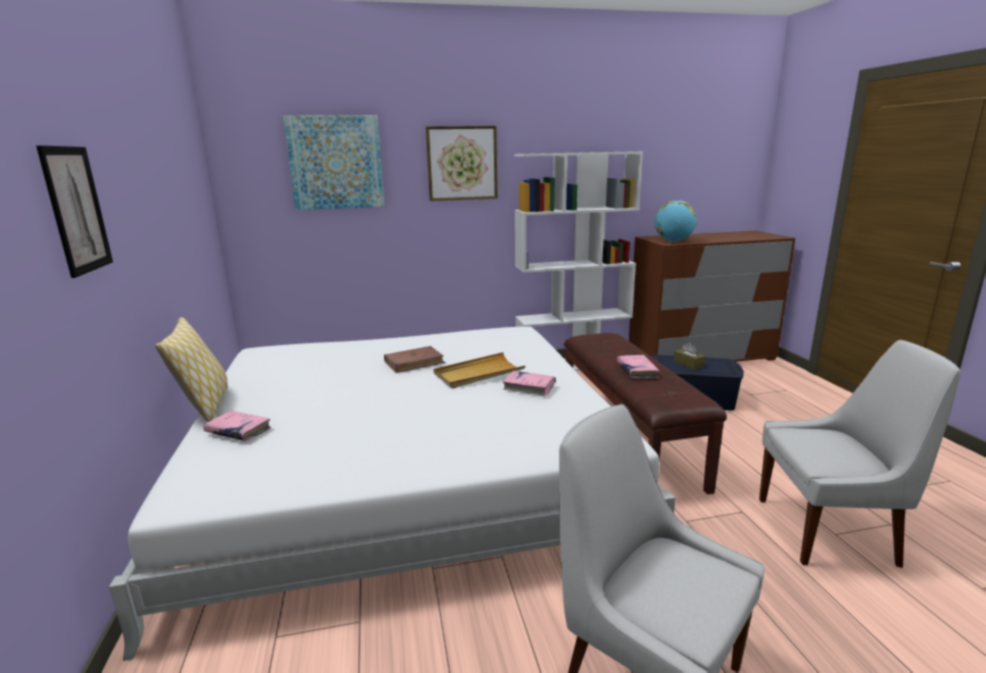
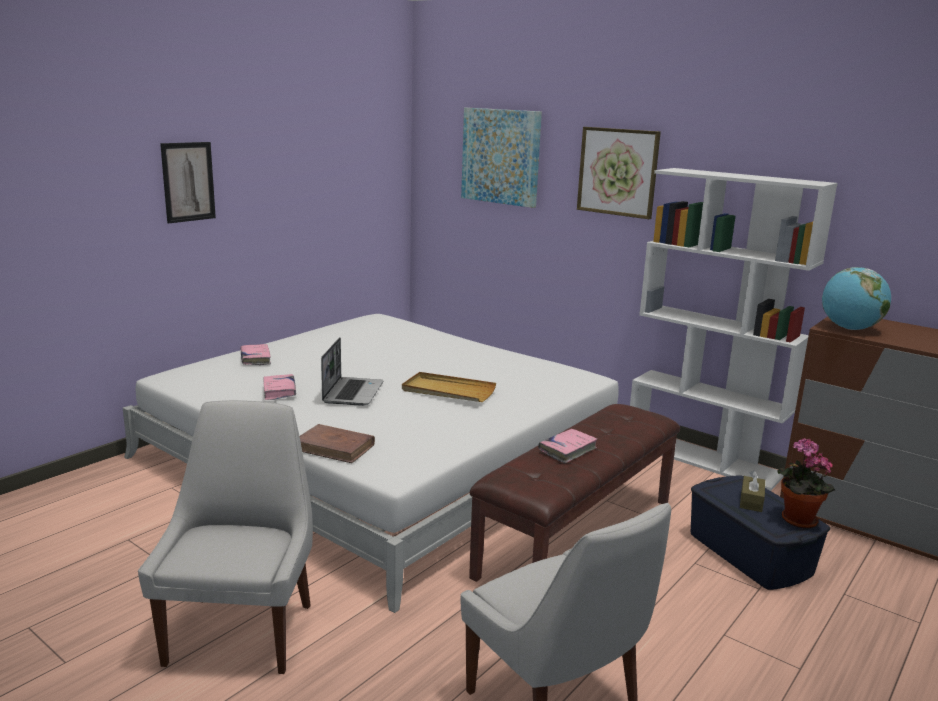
camera: 50 degrees right, 0 degrees up
pillow [155,317,228,422] -> none
brown book [384,346,445,373] -> brown book moved to [300,424,375,463]
pink book [503,371,556,396] -> pink book moved to [263,374,296,400]
none -> laptop [321,337,384,406]
none -> potted plant [777,438,835,528]

